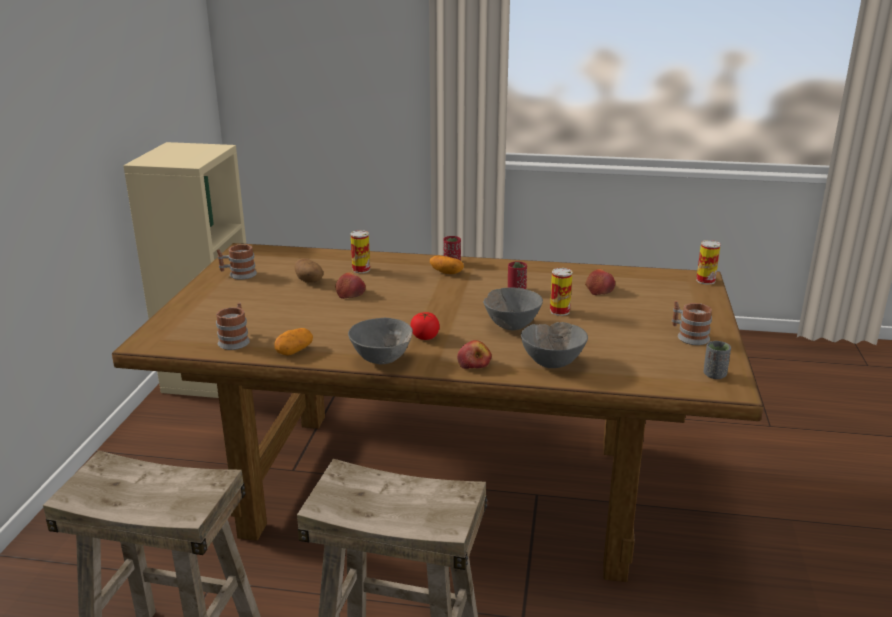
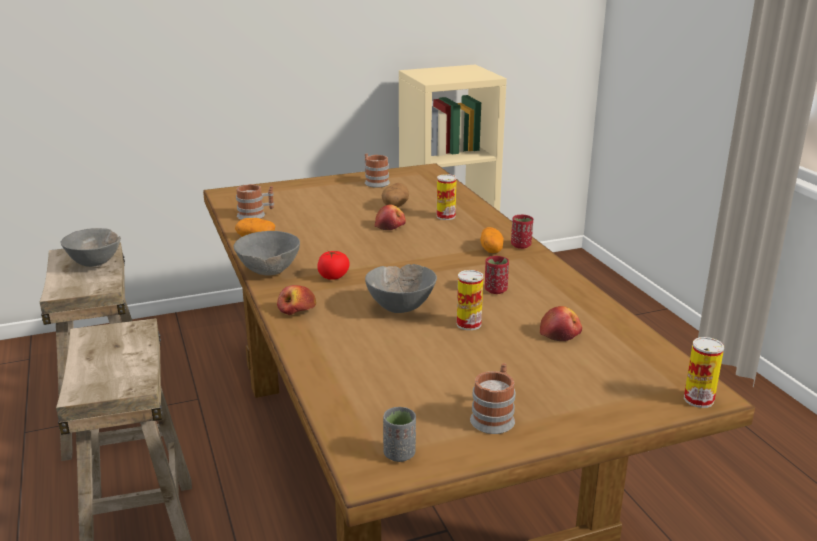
camera: 60 degrees right, 0 degrees up
grey bowl [521,322,588,368] -> grey bowl moved to [61,228,121,267]

